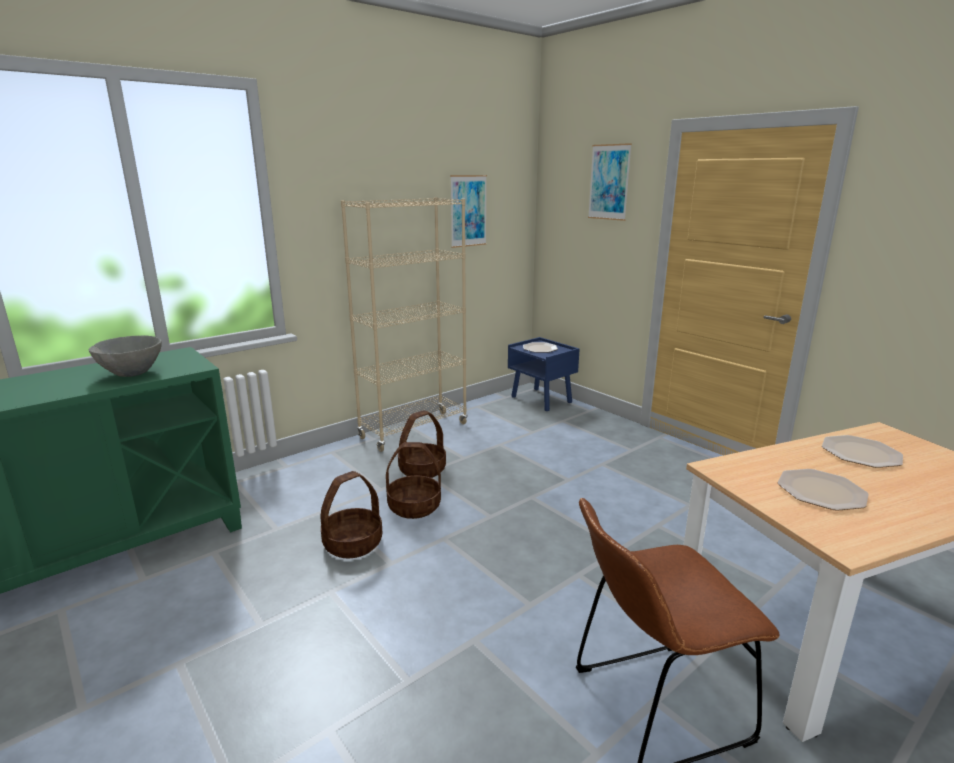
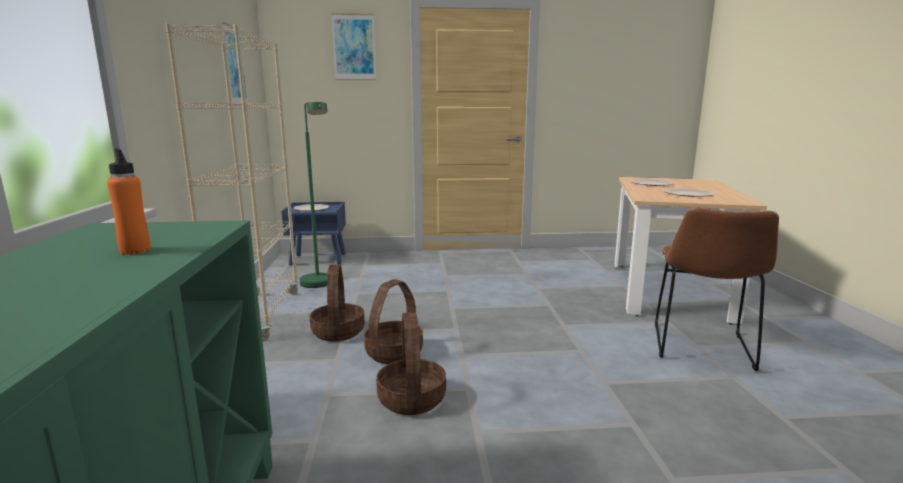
camera: 55 degrees left, 5 degrees down
grey bowl [89,335,162,377] -> orange bottle [107,148,151,255]
none -> green floor lamp [300,102,328,288]

